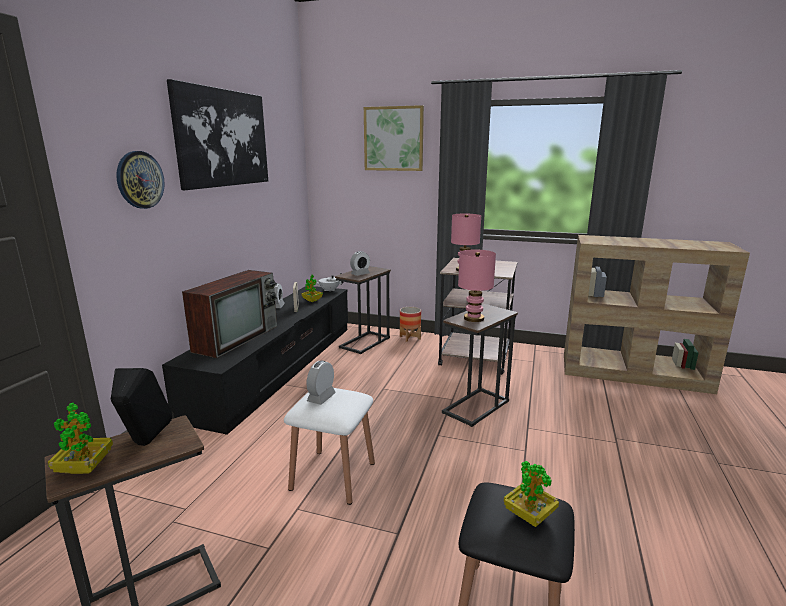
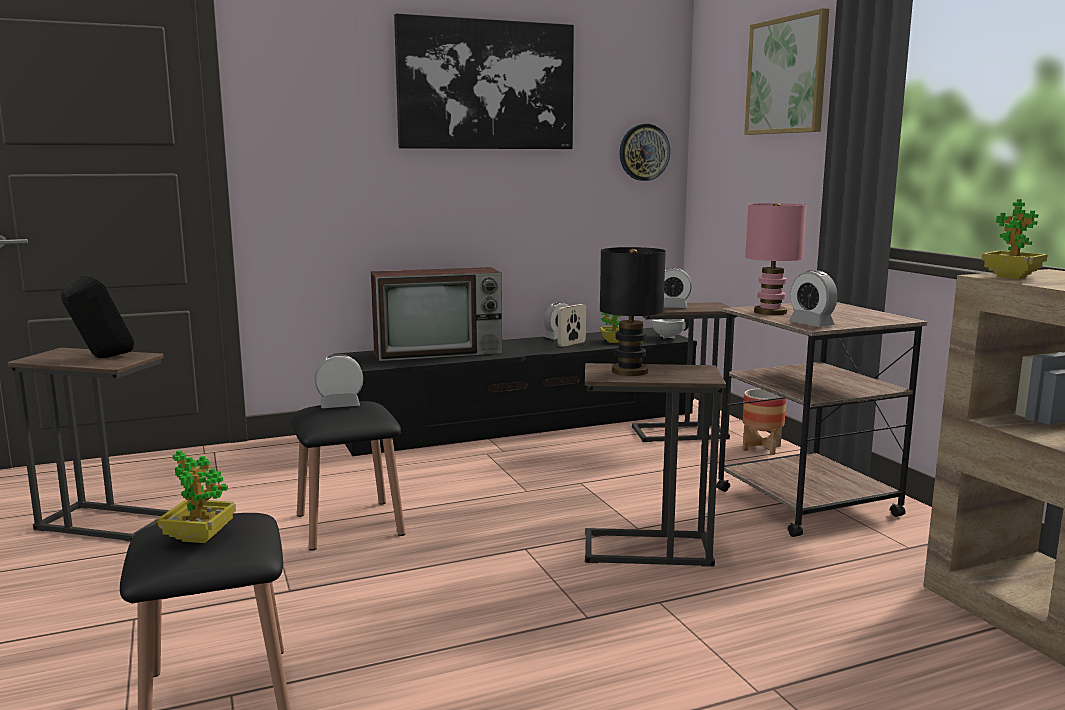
camera: 50 degrees right, 5 degrees down
potted plant [48,403,113,474] -> potted plant moved to [981,199,1048,279]
wall clock [116,151,165,209] -> wall clock moved to [619,124,670,181]
white stool [284,388,375,505] -> black stool [291,401,405,551]
pink table lamp [458,250,496,322] -> black table lamp [600,247,666,376]
none -> alarm clock [789,270,837,327]

